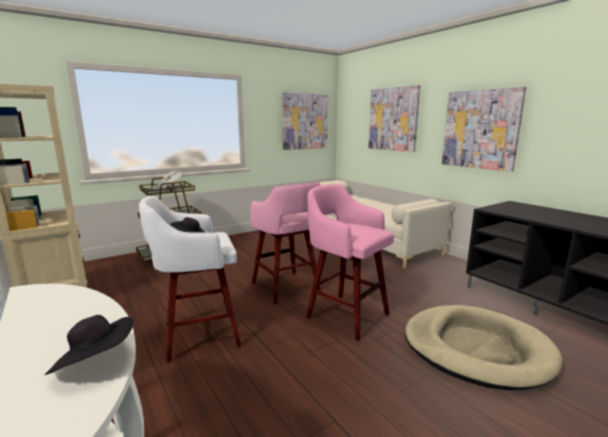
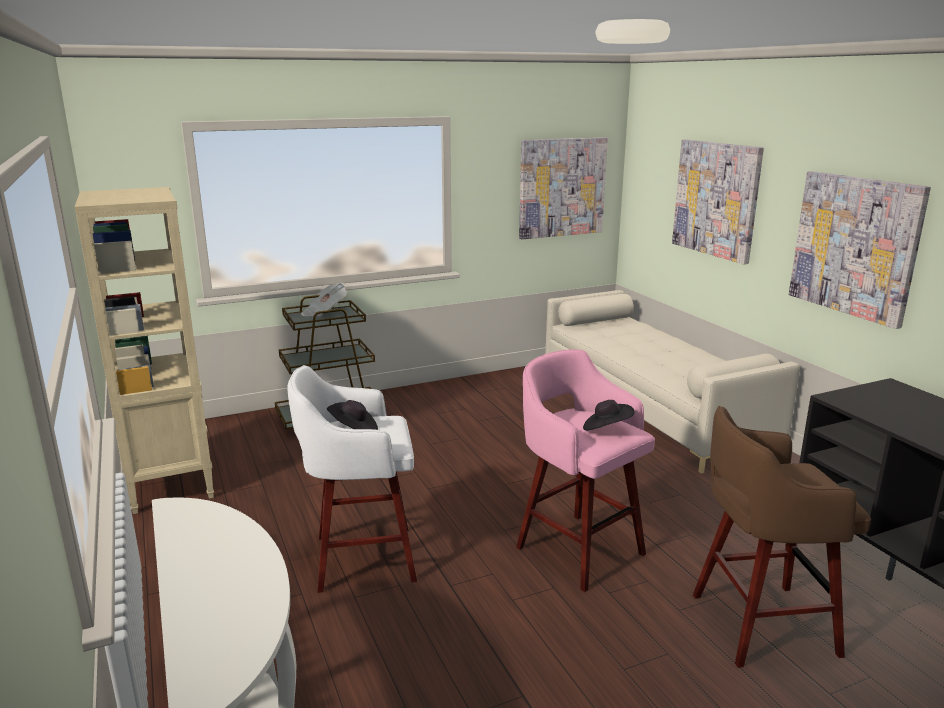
camera: 10 degrees right, 5 degrees up
black hat [45,315,133,375] -> black hat moved to [583,400,635,431]
pink stool [250,182,321,304] -> none
beige dog bed [405,305,562,390] -> brown stool [693,406,871,668]

